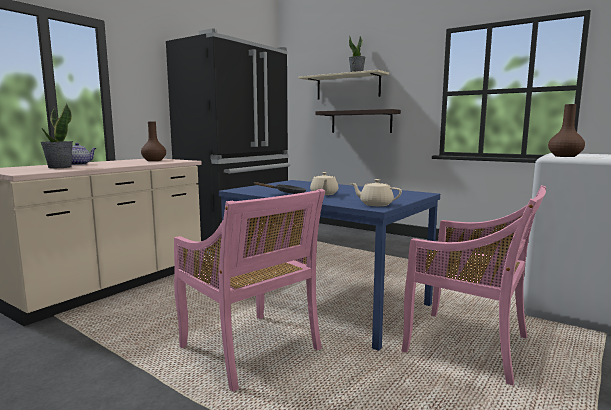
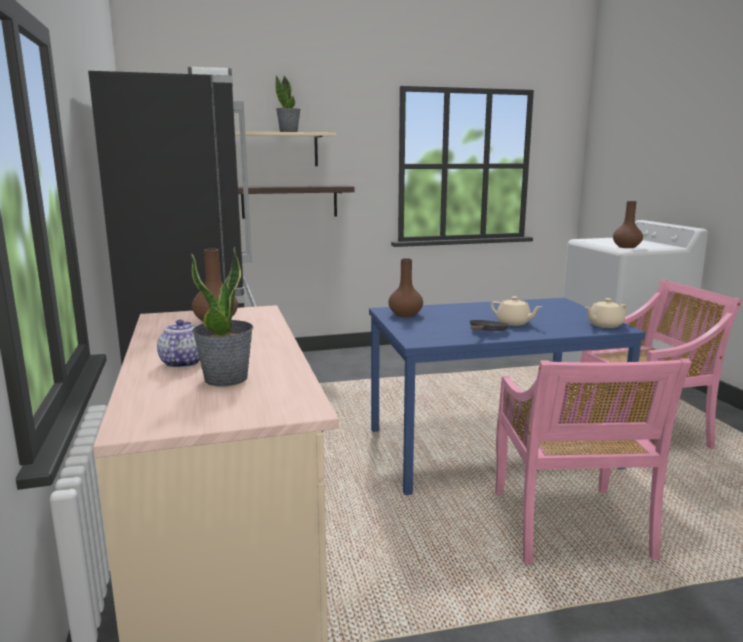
camera: 50 degrees left, 5 degrees up
pink chair [174,189,325,392] -> pink chair turned 90 degrees clockwise [495,358,691,563]
none -> brown vase [388,258,423,317]

